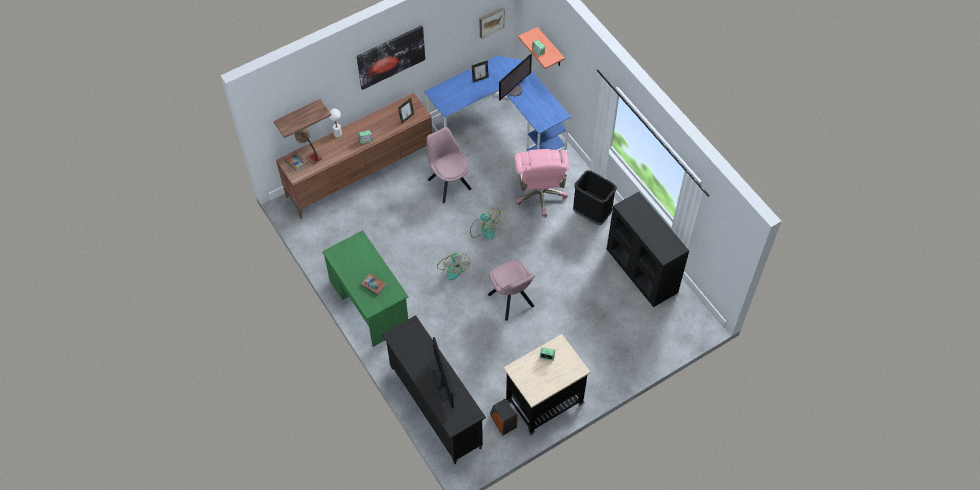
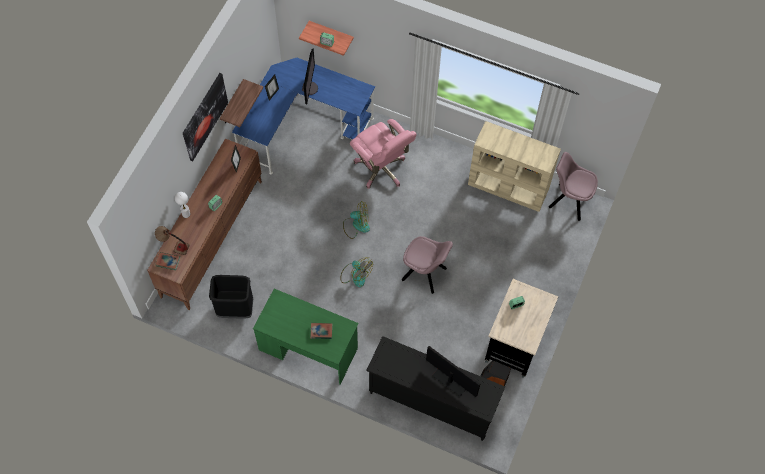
camera: 35 degrees left, 5 degrees up
shelf [274,99,331,138] -> shelf moved to [220,79,263,127]
pink chair [426,127,472,203] -> pink chair moved to [549,152,598,221]
picture [480,7,505,39] -> none
black trash can [573,170,617,225] -> black trash can moved to [209,275,253,319]
black bookcase [607,192,689,307] -> beige bookcase [468,121,561,212]

